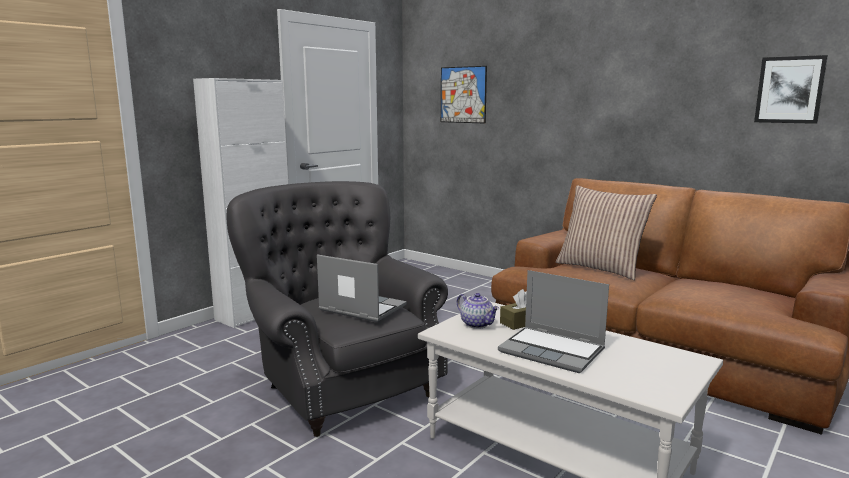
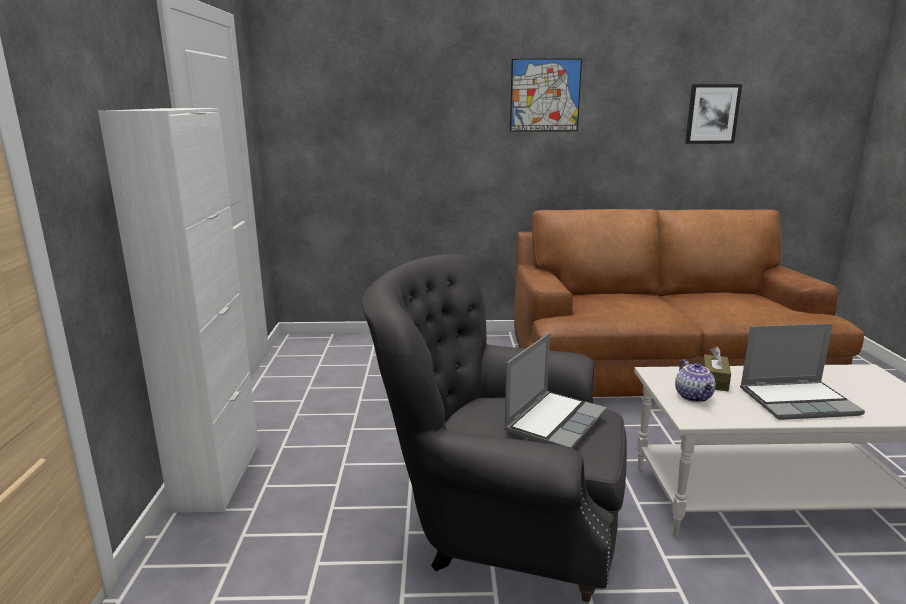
camera: 40 degrees left, 5 degrees up
laptop [317,254,407,322] -> laptop turned 135 degrees clockwise [504,333,606,448]
picture [441,66,487,123] -> picture moved to [510,59,582,132]
teapot [457,293,499,329] -> teapot turned 75 degrees clockwise [675,360,716,402]
pillow [556,185,657,280] -> none

